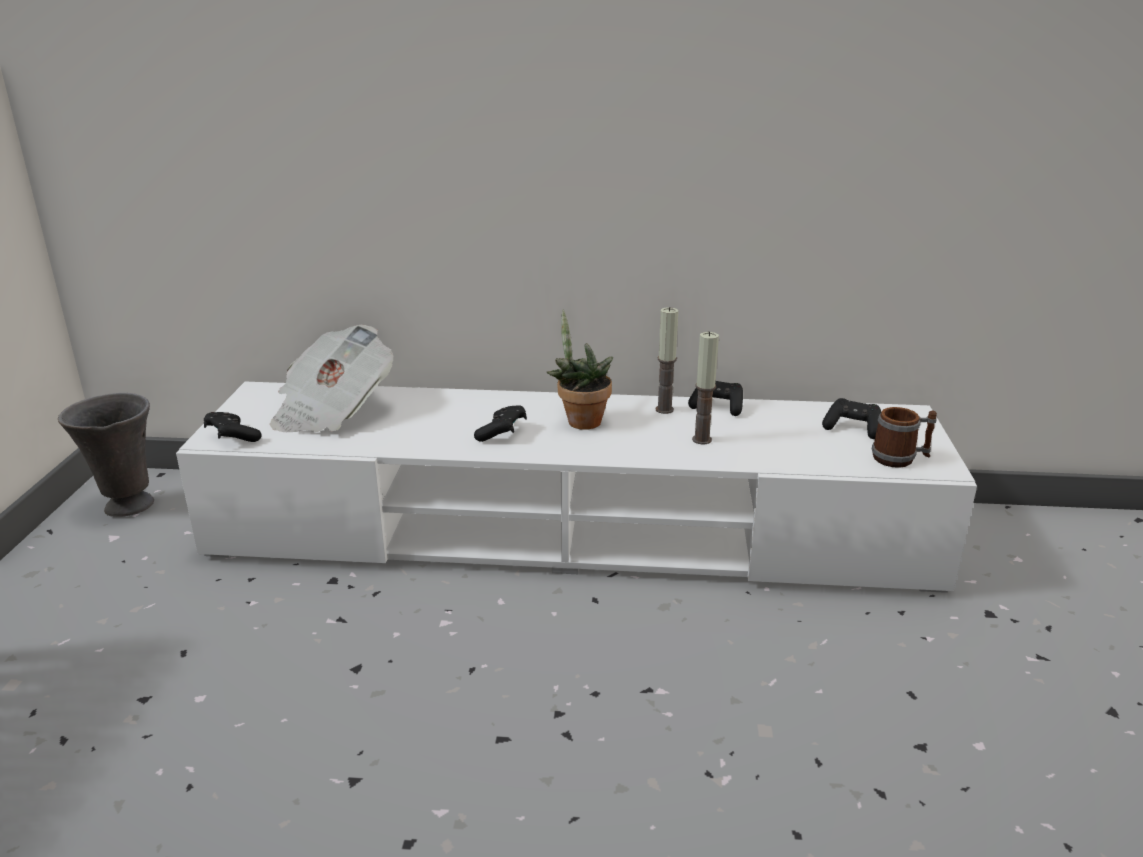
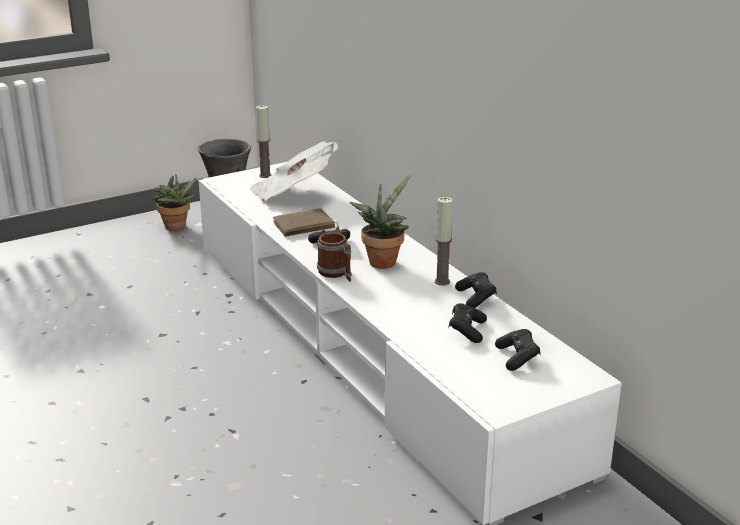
camera: 55 degrees right, 0 degrees up
black game controller [204,412,262,442] -> black game controller moved to [448,303,487,343]
candle [692,331,719,444] -> candle moved to [256,105,272,178]
mug [872,407,937,468] -> mug moved to [317,233,352,282]
none -> potted plant [152,174,196,231]
none -> brown book [272,208,339,237]

